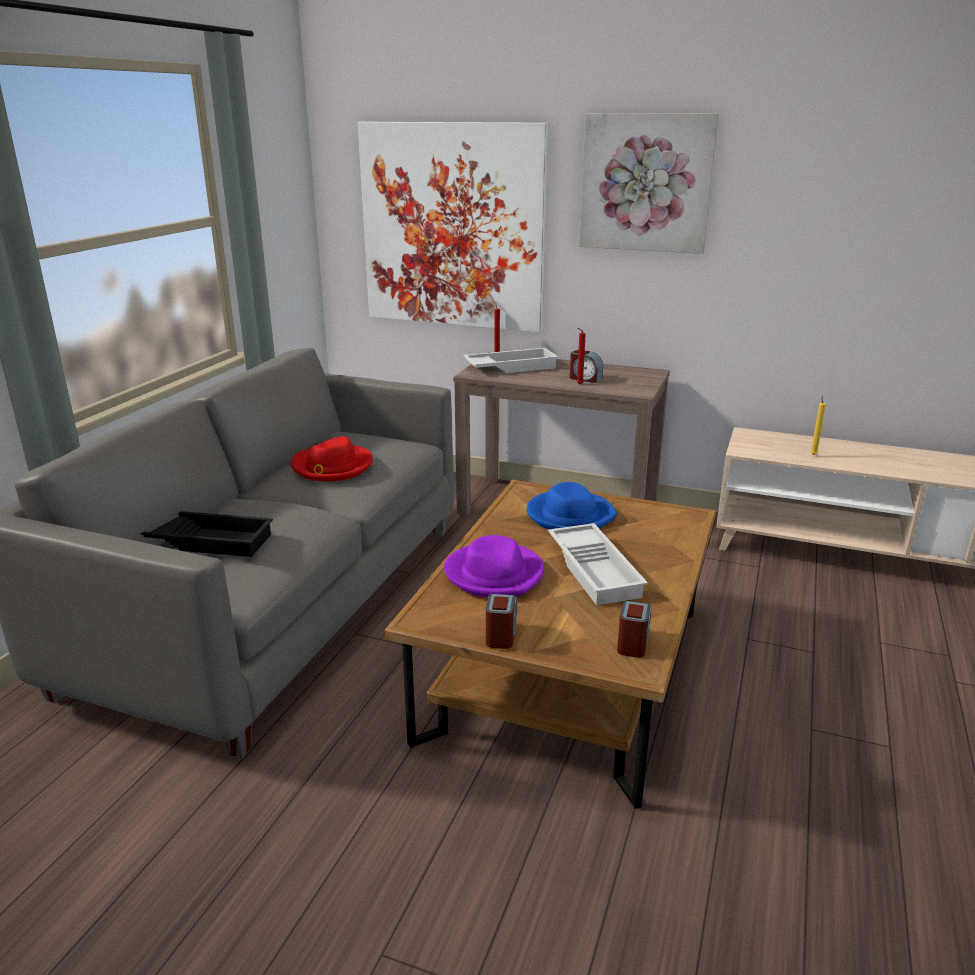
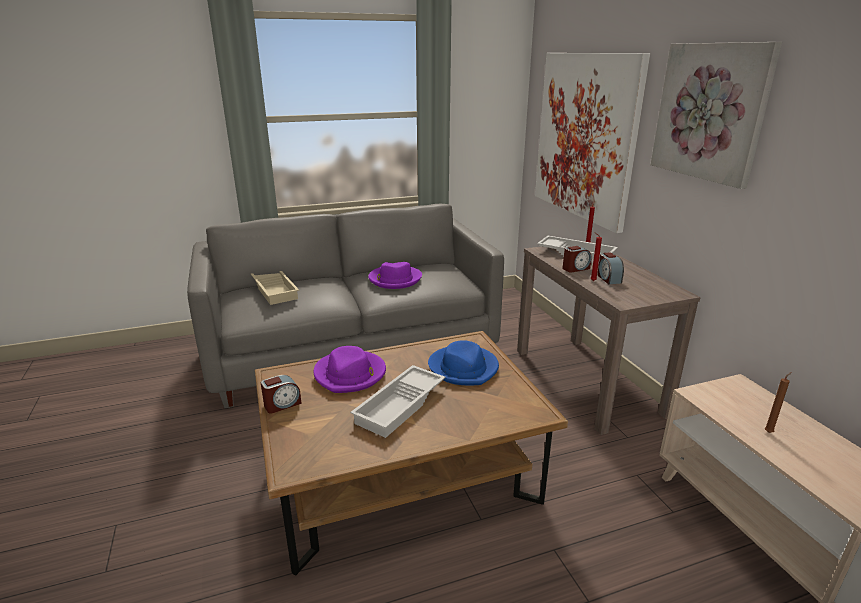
camera: 50 degrees right, 0 degrees up
black tray [140,511,273,557] -> beige tray [251,271,299,305]
red hat [291,436,373,482] -> purple hat [368,262,422,289]
alarm clock [617,601,652,658] -> alarm clock moved to [562,246,592,273]
yellow candle [810,396,826,455] -> brown candle [765,372,792,433]

